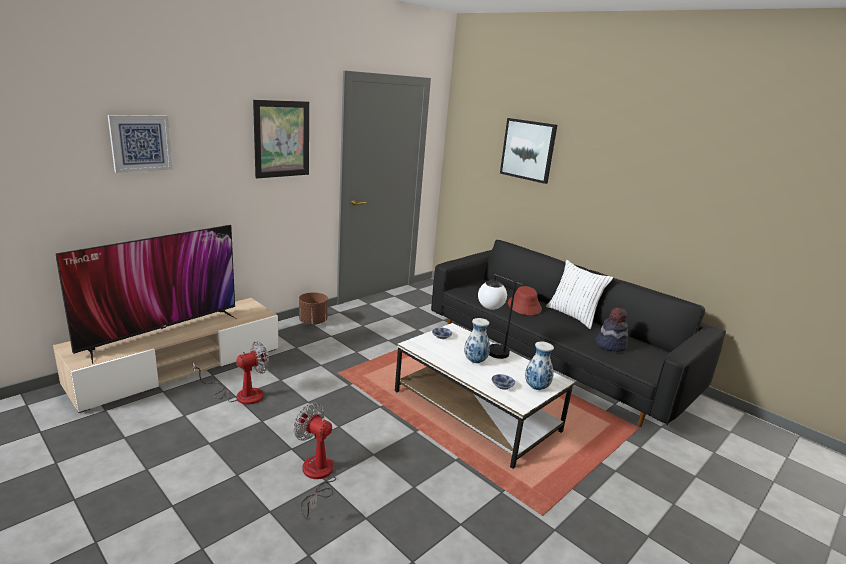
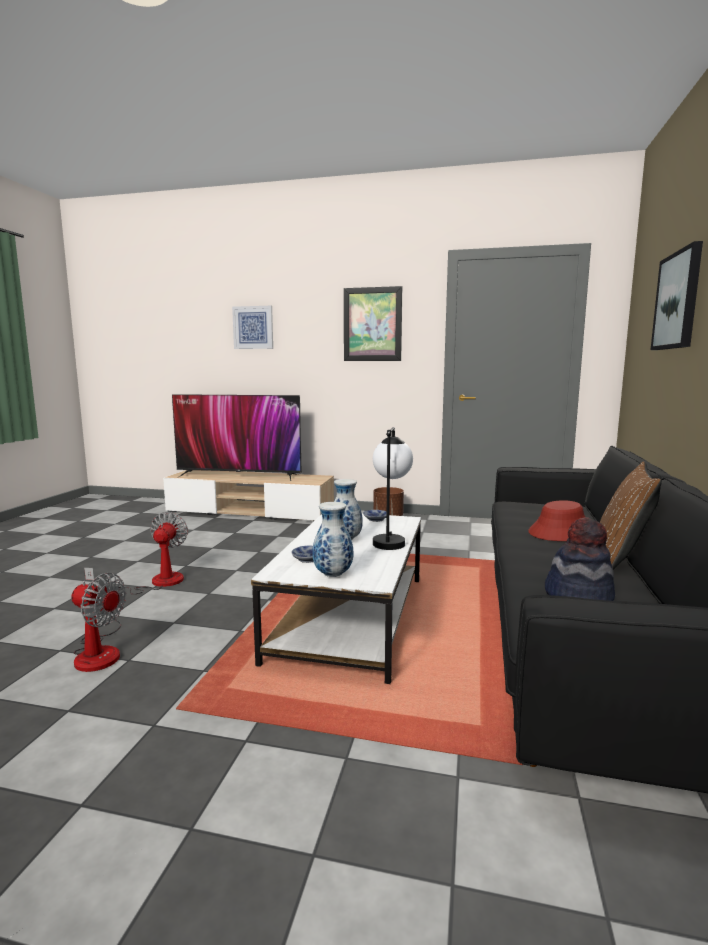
camera: 60 degrees right, 10 degrees down
fan [193,341,269,405] -> fan moved to [72,573,127,672]
white pillow [546,260,613,329] -> brown pillow [600,461,662,570]

